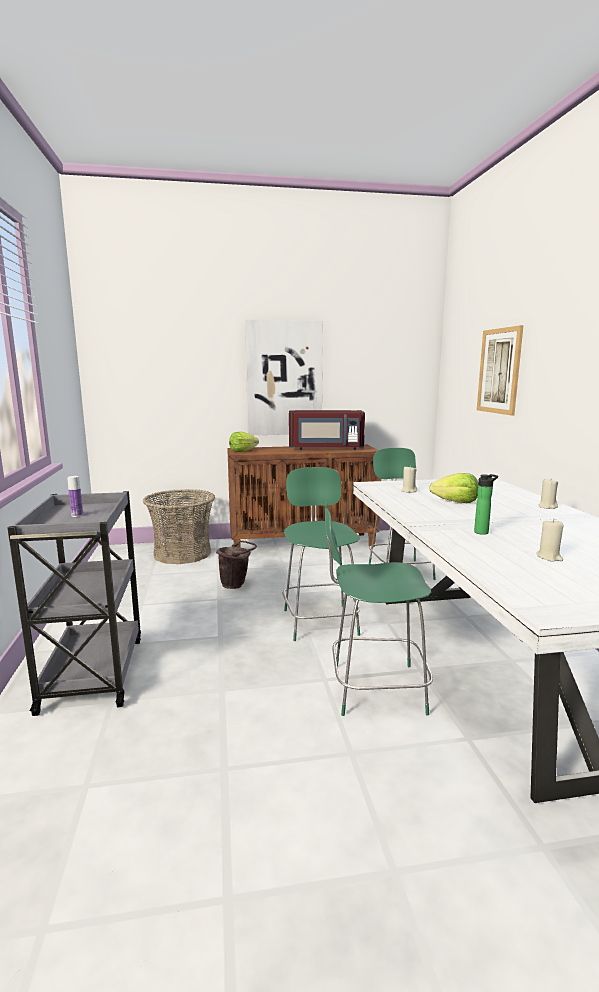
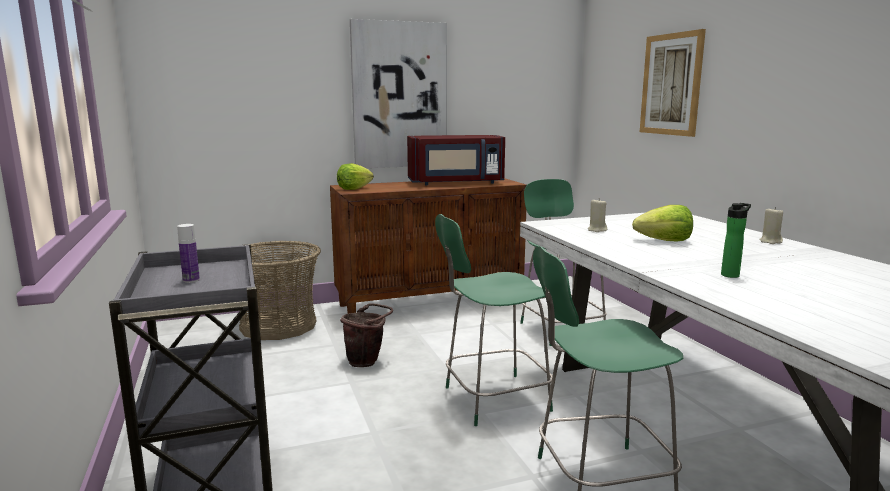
camera: 10 degrees left, 0 degrees up
green chair [283,467,360,641] -> green chair turned 90 degrees counterclockwise [435,214,553,426]
beige candle [537,519,564,562] -> none

